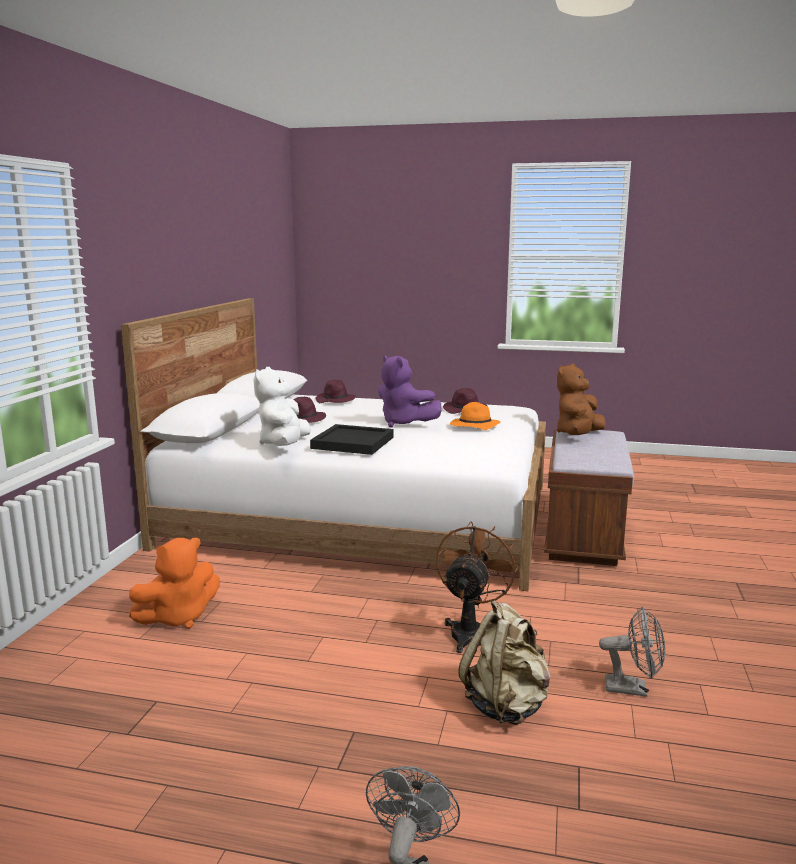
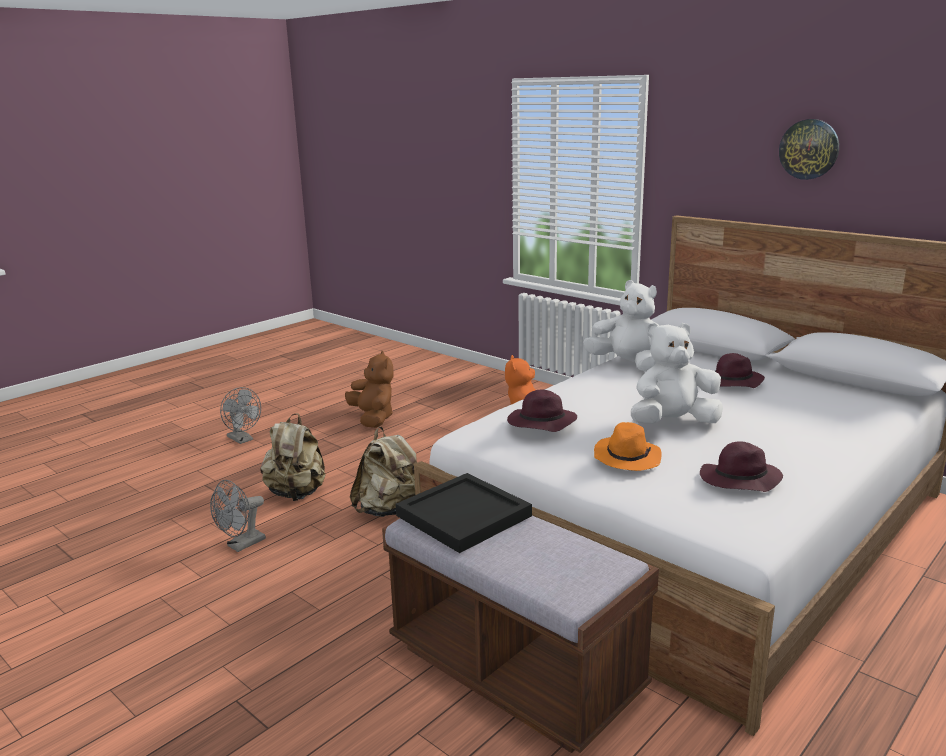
camera: 120 degrees right, 5 degrees up
black tray [310,424,394,455] -> black tray moved to [396,473,532,553]
purple hat [315,380,356,403] -> purple hat moved to [507,389,577,432]
purple plush toy [378,355,442,427] -> white plush toy [631,323,723,424]
brown fan [436,521,518,653] -> beige backpack [350,427,417,517]
brown plush toy [557,364,606,435] -> brown plush toy moved to [345,351,394,428]
none -> wall clock [779,119,839,180]

